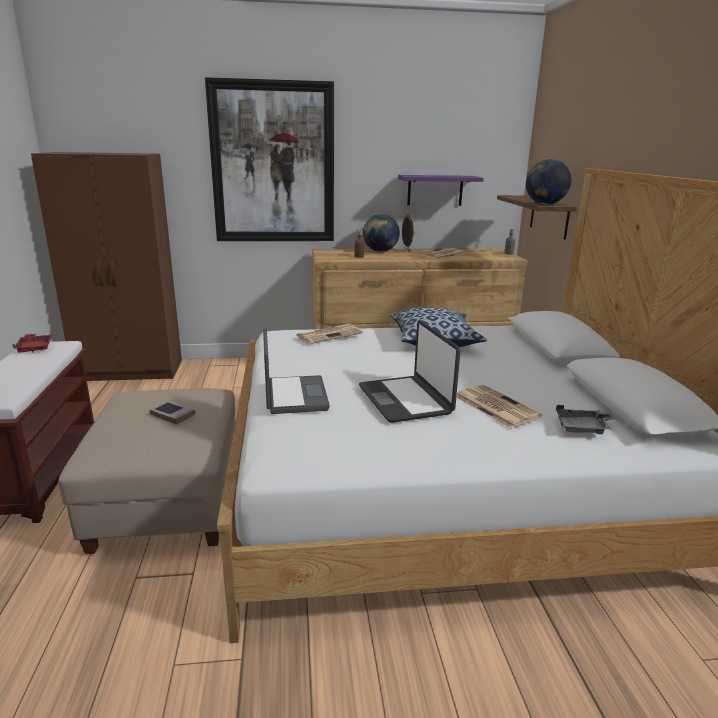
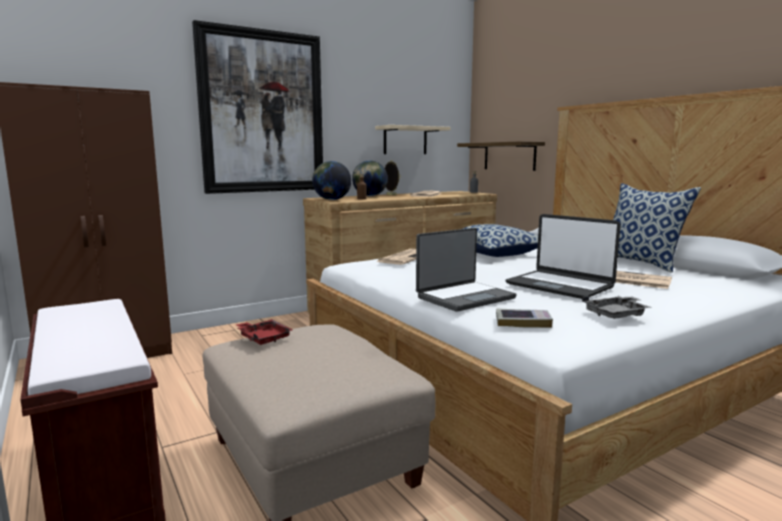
camera: 25 degrees left, 10 degrees down
red tray [12,334,54,353] -> red tray moved to [237,319,293,345]
book [150,400,196,425] -> book moved to [496,309,553,328]
laptop [263,328,330,414] -> laptop turned 90 degrees clockwise [416,228,517,312]
purple shelf [398,175,484,206] -> beige shelf [375,125,450,154]
globe [526,159,571,204] -> globe moved to [312,161,351,200]
grey tray [556,405,617,434] -> grey tray moved to [582,296,652,319]
none -> pillow [613,183,701,273]

